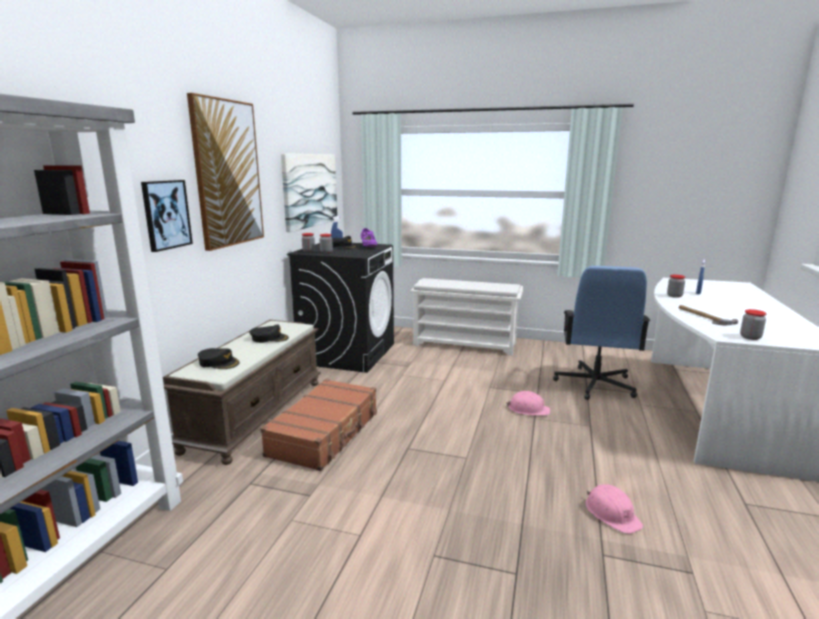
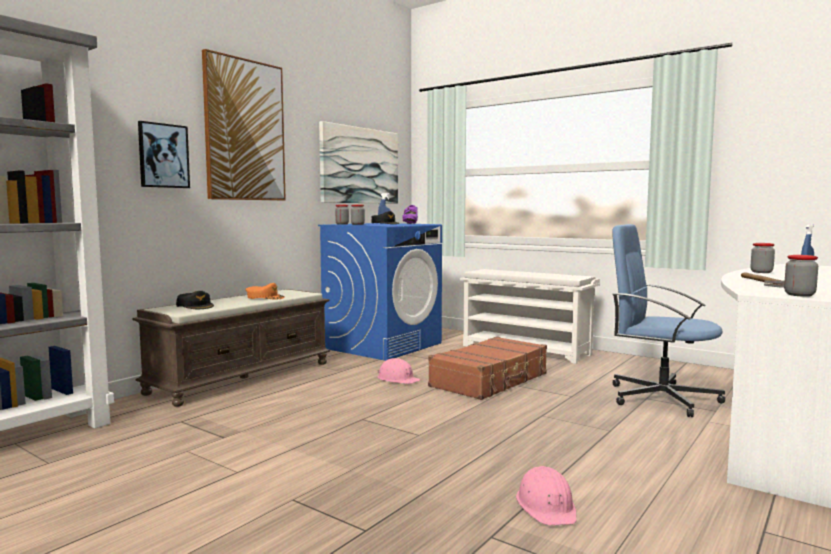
camera: 20 degrees right, 10 degrees down
black cap [249,324,289,343] -> orange cap [246,283,285,299]
brown suitcase [260,379,377,471] -> brown suitcase moved to [428,336,547,400]
black washing machine [287,243,394,373] -> blue washing machine [318,223,442,361]
pink hard hat [506,391,550,415] -> pink hard hat moved to [377,358,420,384]
blue office chair [553,266,650,400] -> blue office chair turned 90 degrees clockwise [612,224,725,417]

